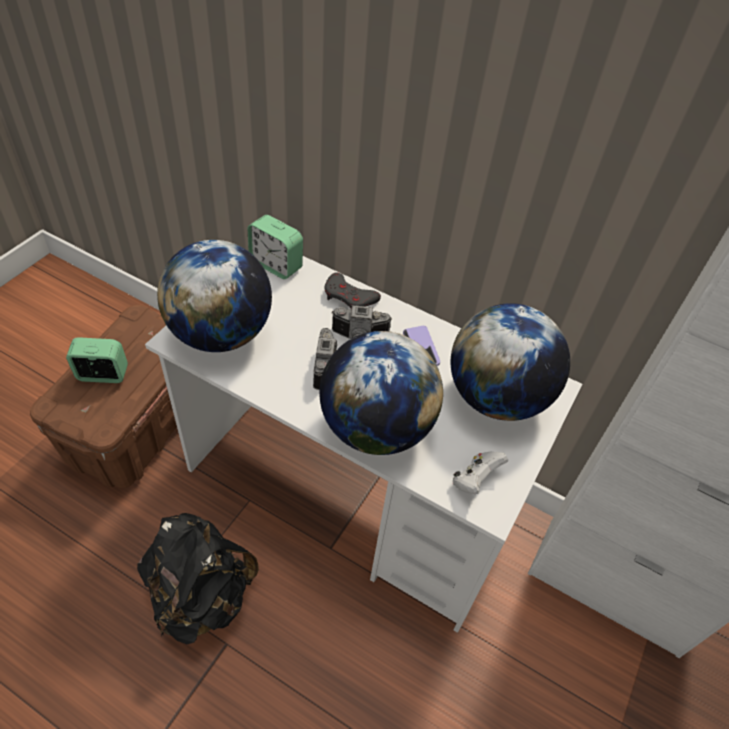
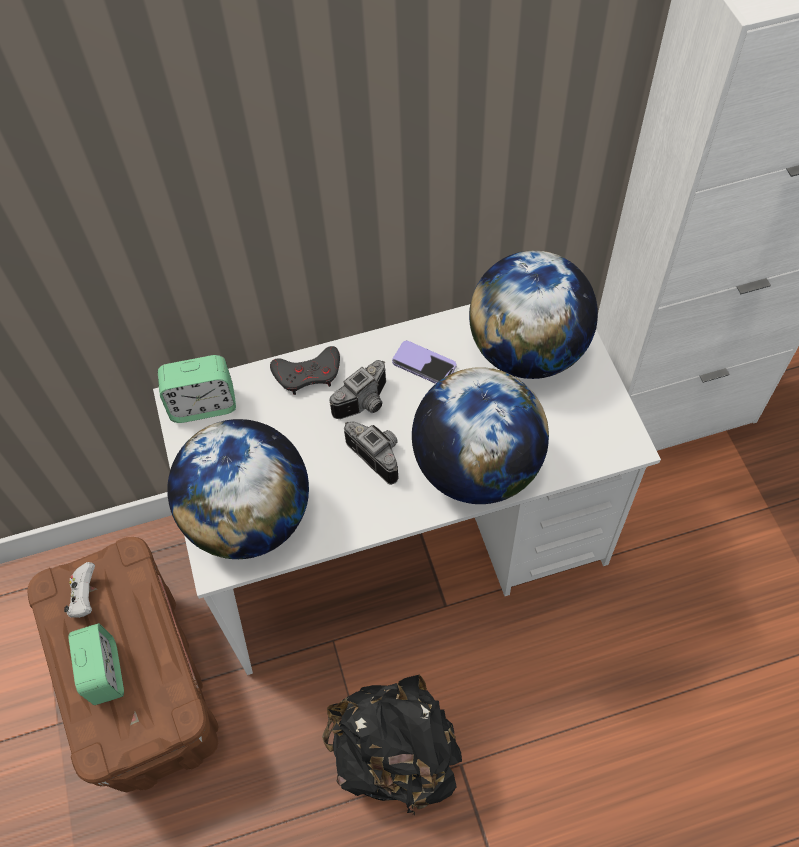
camera: 40 degrees left, 10 degrees up
alarm clock [66,337,128,383] -> alarm clock turned 120 degrees clockwise [68,623,124,705]
white game controller [452,452,508,494] -> white game controller moved to [64,562,95,618]

